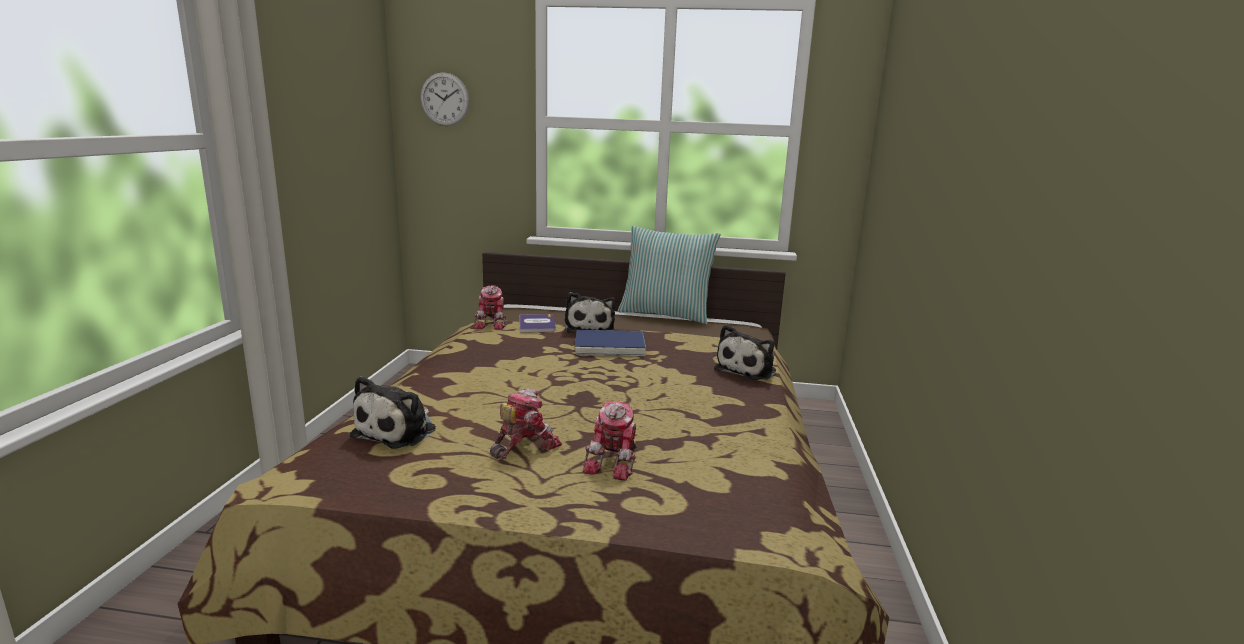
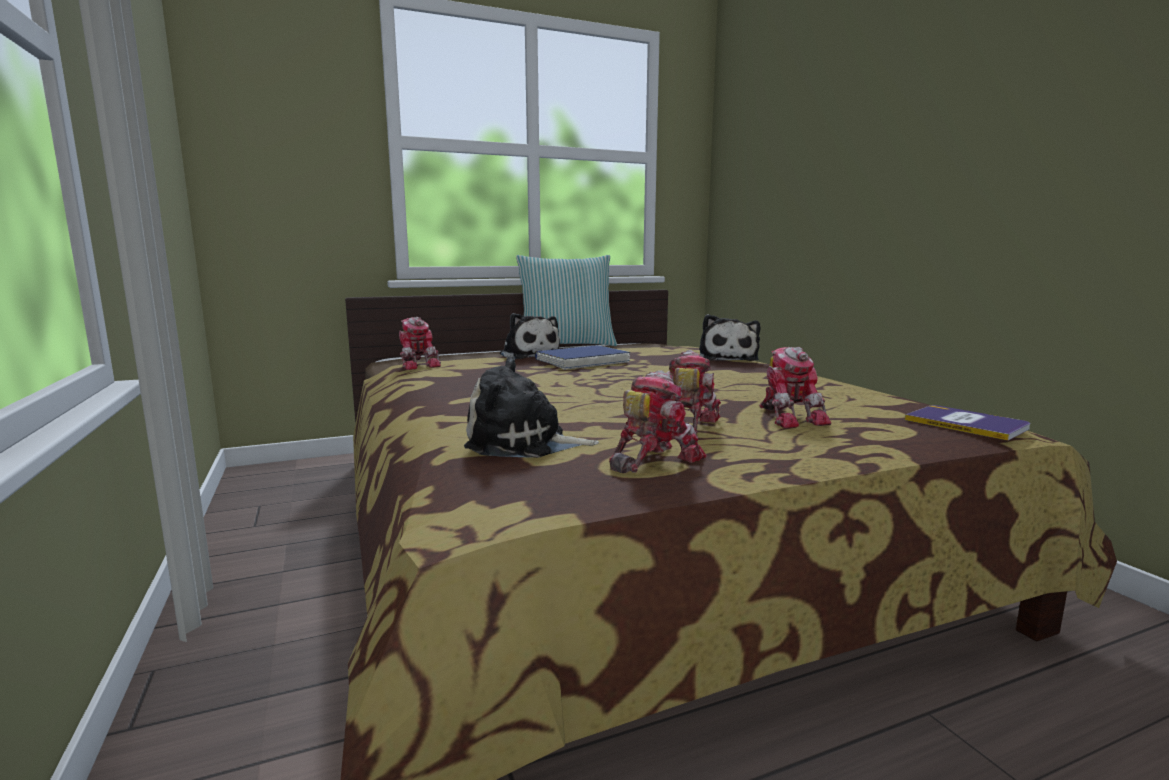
camera: 30 degrees left, 5 degrees down
plush toy [350,376,436,449] -> plush toy turned 105 degrees clockwise [464,356,599,458]
wall clock [420,72,469,126] -> none
book [520,314,556,332] -> book moved to [905,405,1030,441]
none -> toy robot [609,370,707,473]

